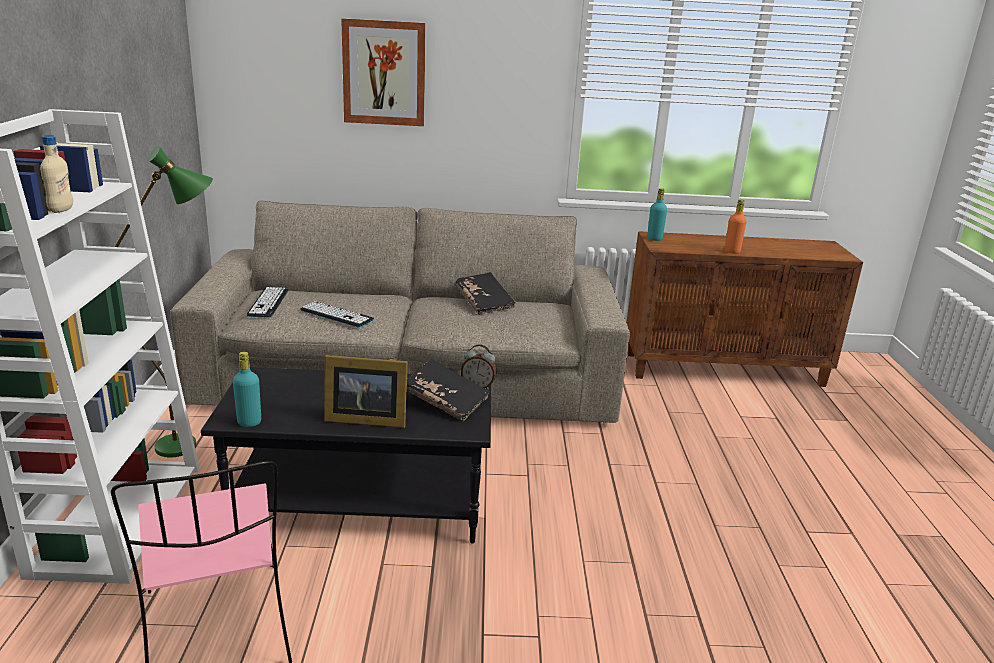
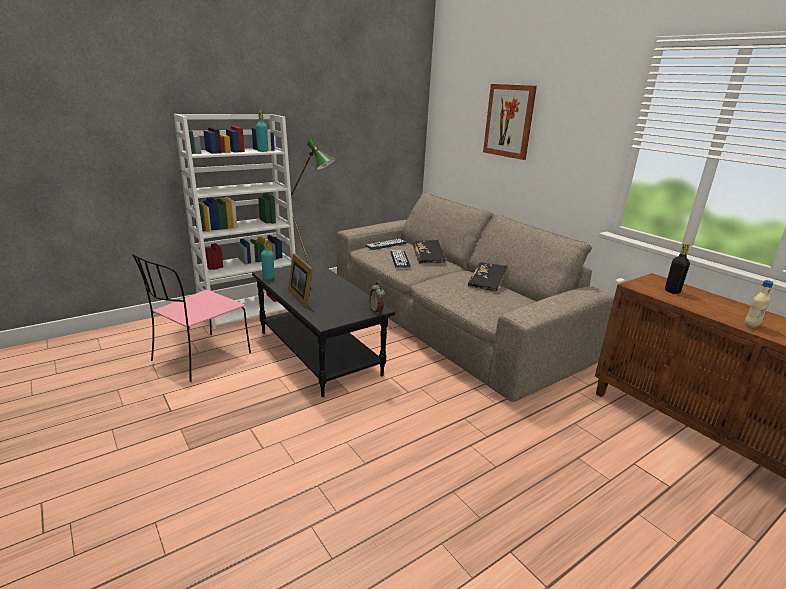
camera: 55 degrees right, 0 degrees up
beige bottle [40,135,73,213] -> beige bottle moved to [745,280,773,328]
black book [407,359,490,421] -> black book moved to [413,240,446,264]
turquoise bottle [647,188,667,241] -> turquoise bottle moved to [256,111,268,152]
orange bottle [725,199,747,254] -> none
none -> black bottle [665,243,690,294]

